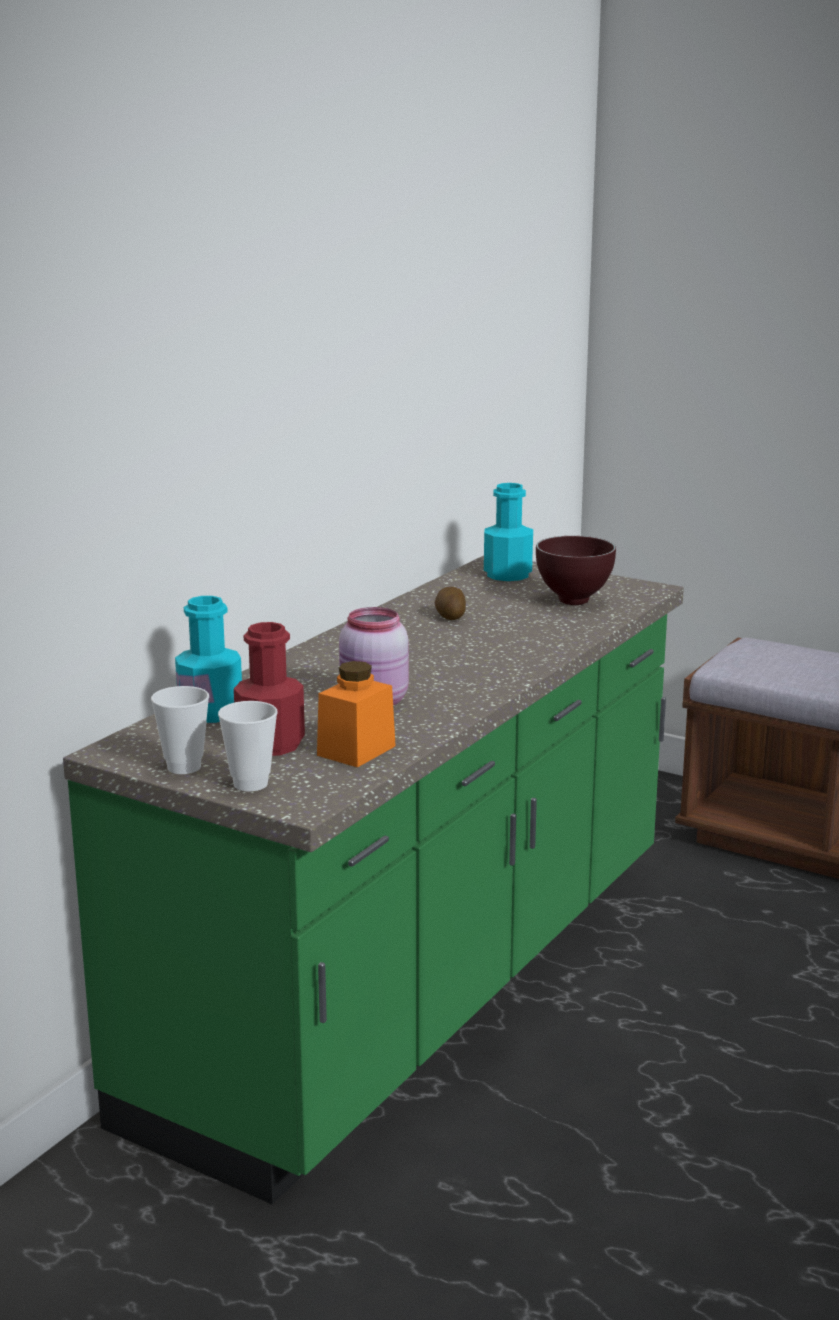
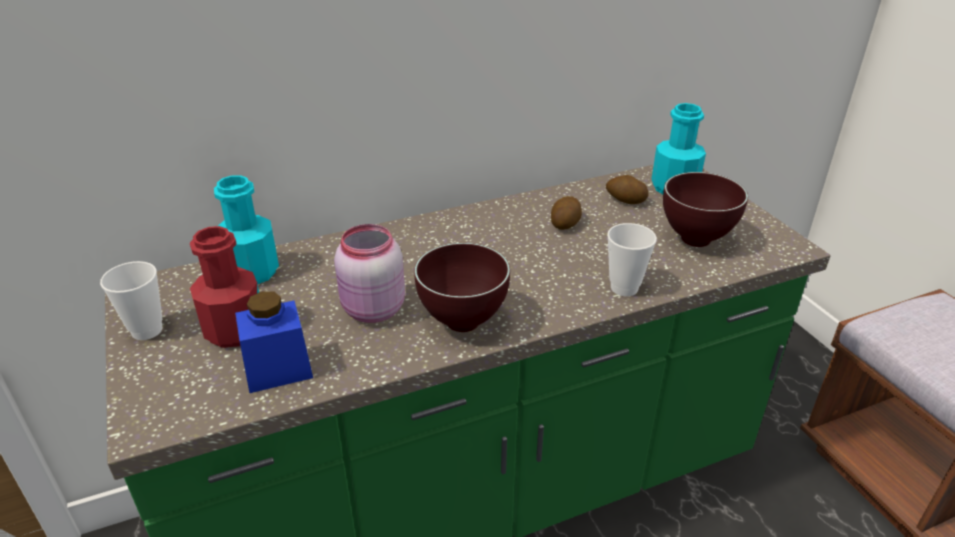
camera: 35 degrees right, 15 degrees up
cup [218,701,277,792] -> cup moved to [607,223,657,296]
orange jar [317,661,396,768] -> blue jar [235,291,313,393]
none -> brown bowl [414,243,510,332]
none -> potato [606,175,649,204]

